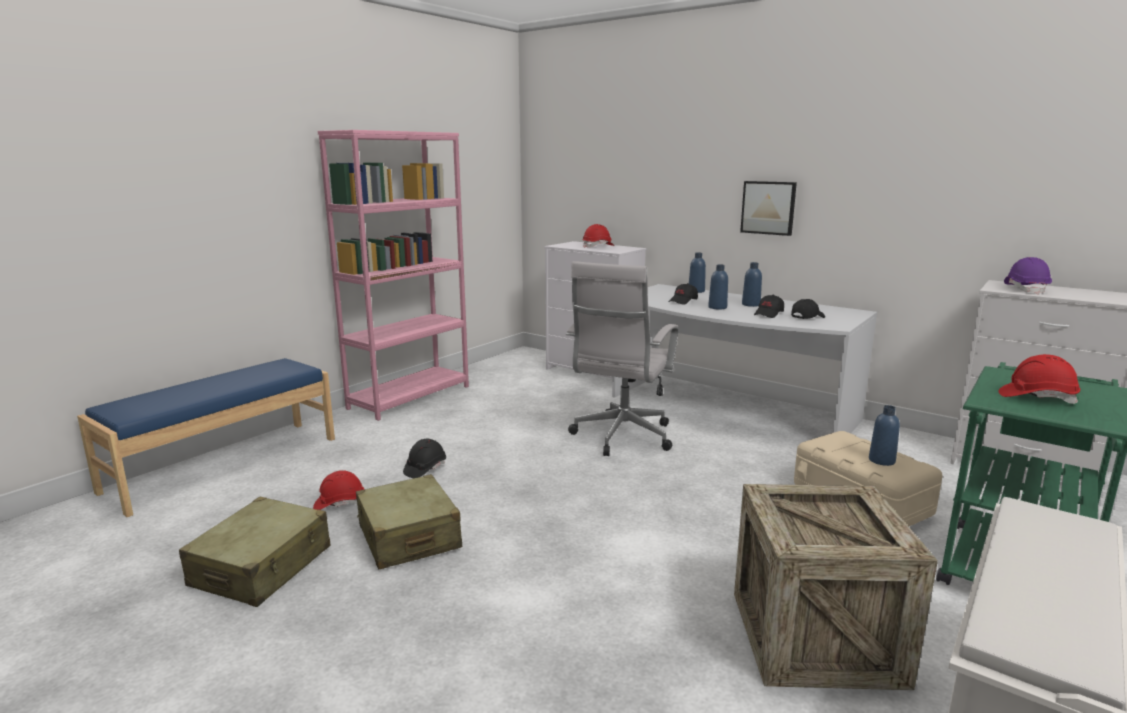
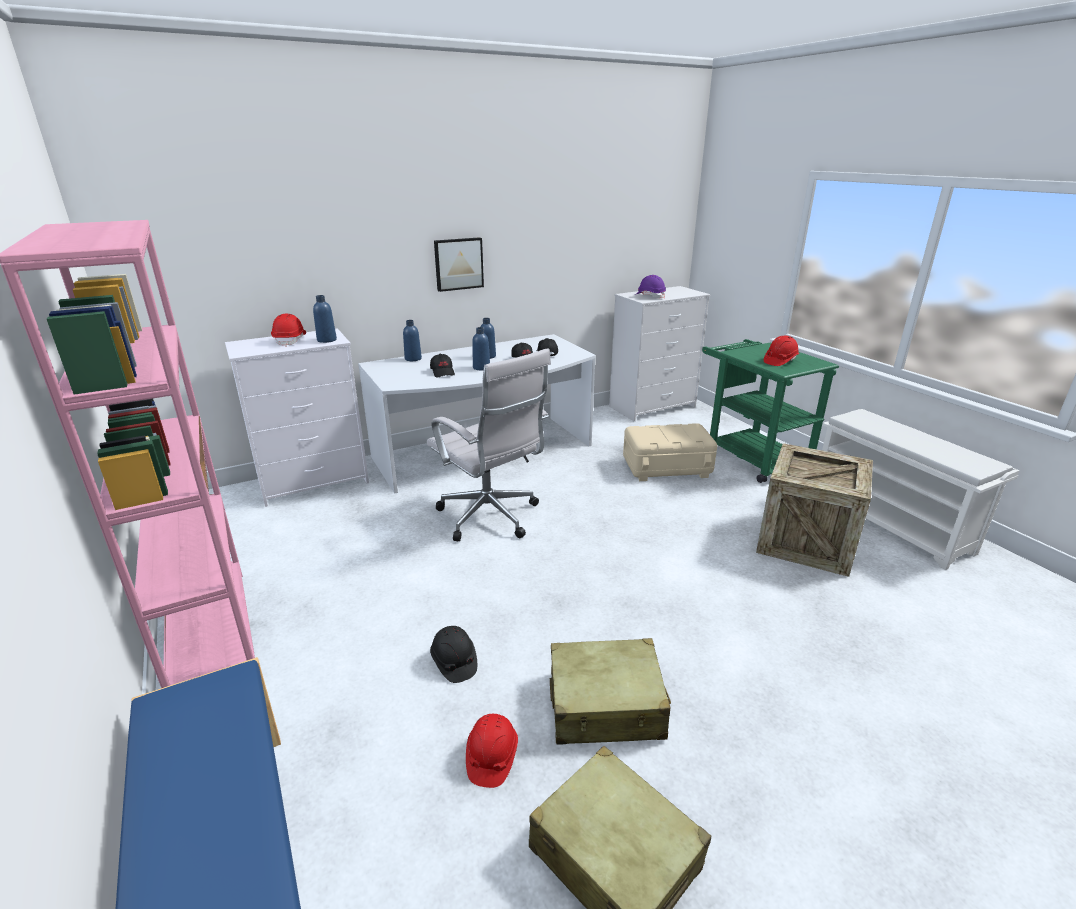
camera: 65 degrees left, 10 degrees up
blue bottle [869,405,900,466] -> blue bottle moved to [313,295,337,343]

